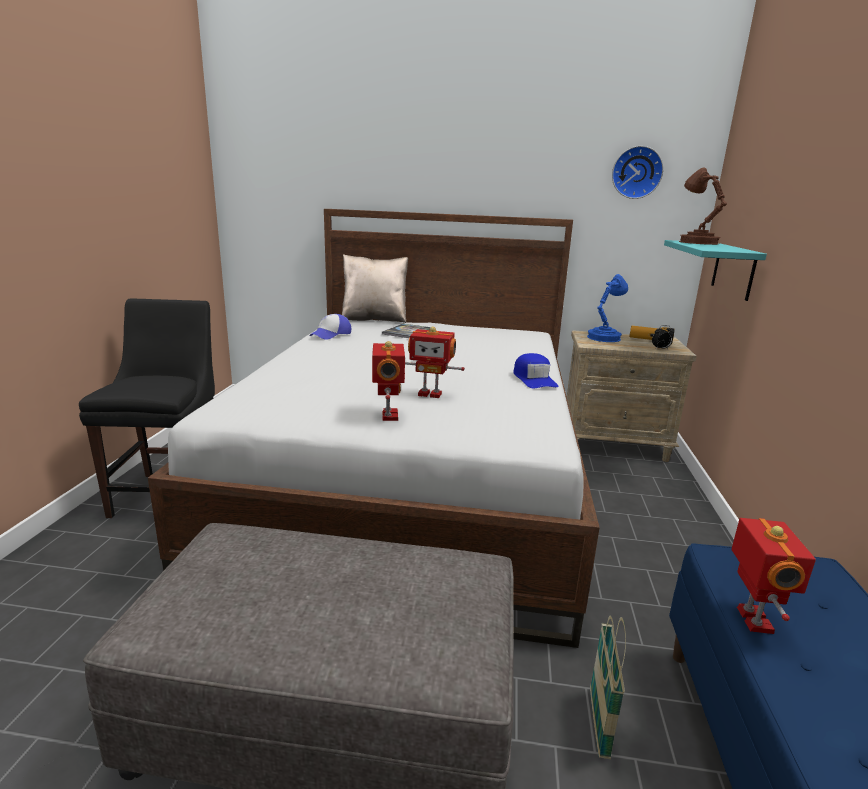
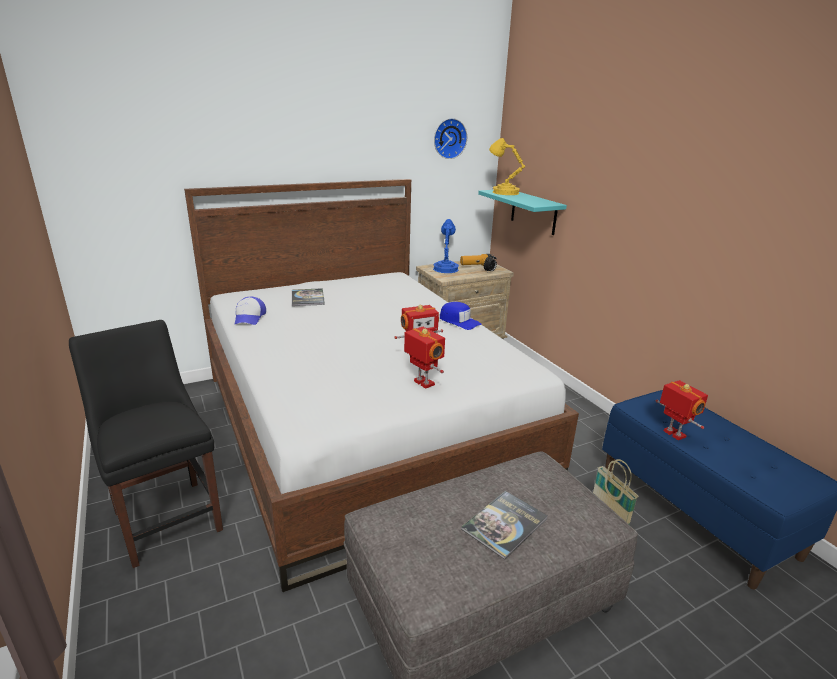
camera: 35 degrees left, 5 degrees up
beige pillow [342,254,408,323] -> none
brown table lamp [679,167,727,245] -> yellow table lamp [489,138,525,195]
none -> book [461,491,548,560]

